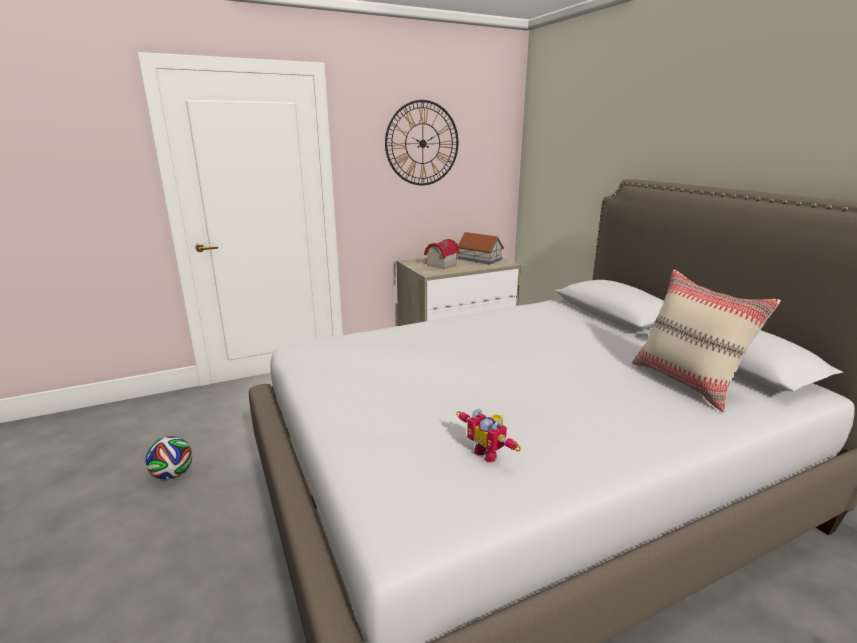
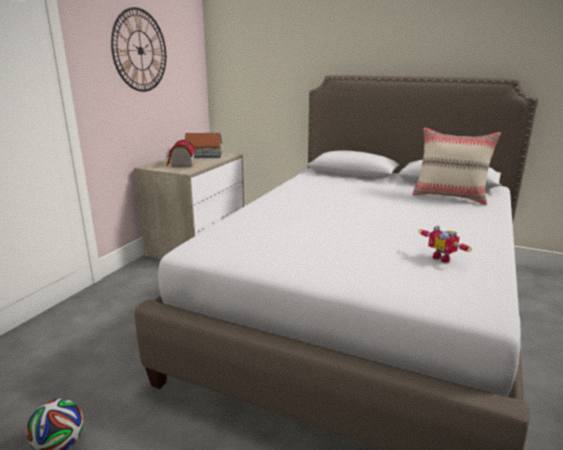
camera: 40 degrees left, 0 degrees up
toy robot [456,409,521,462] -> toy robot turned 45 degrees clockwise [419,225,472,263]

